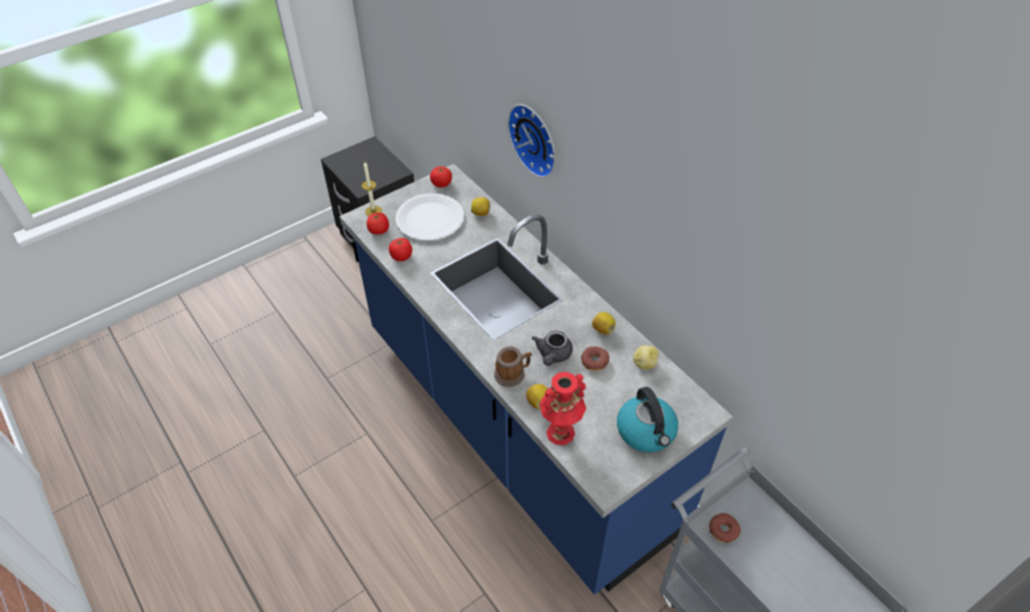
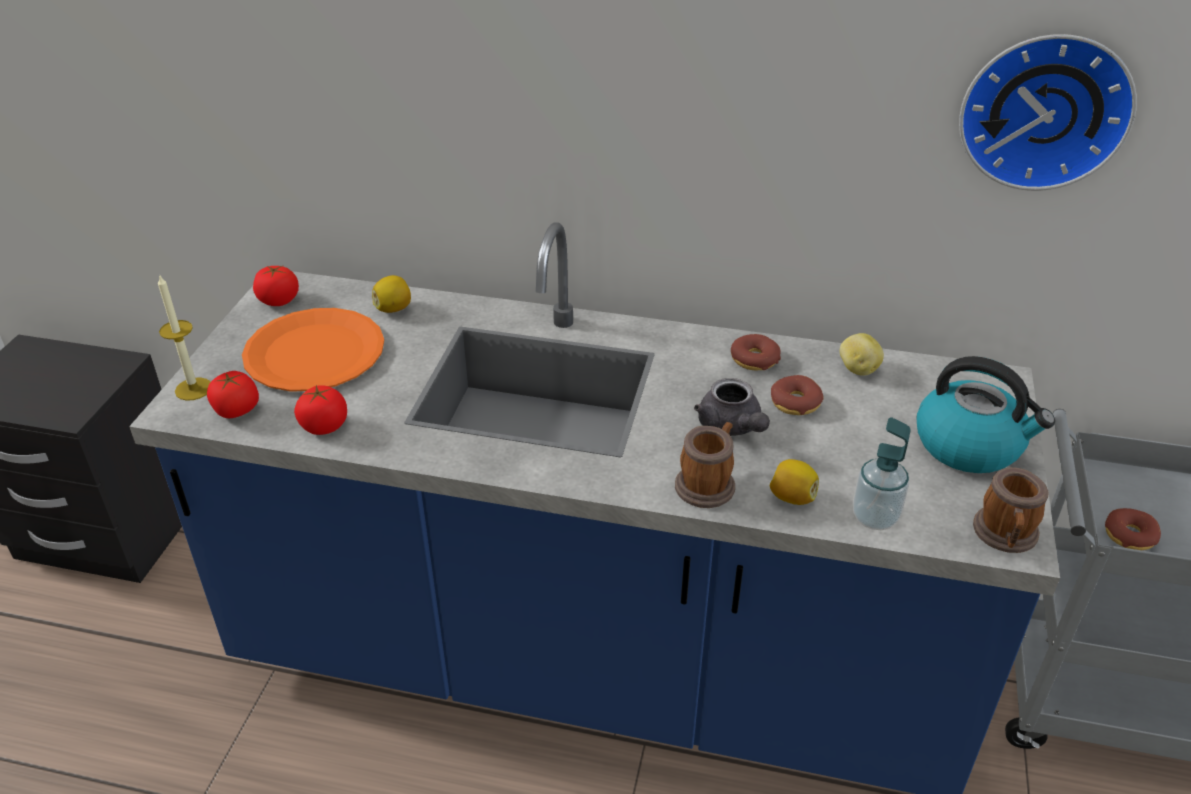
camera: 40 degrees left, 10 degrees down
white plate [395,194,464,241] -> orange plate [242,308,384,392]
wall clock [507,104,556,178] -> wall clock moved to [959,34,1137,191]
red vase [539,372,586,445] -> soap dispenser [853,417,911,530]
lemon [592,312,616,334] -> donut [731,334,781,370]
none -> mug [973,467,1048,553]

